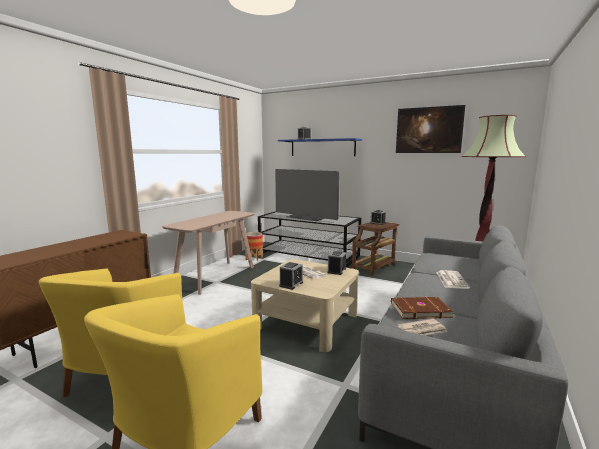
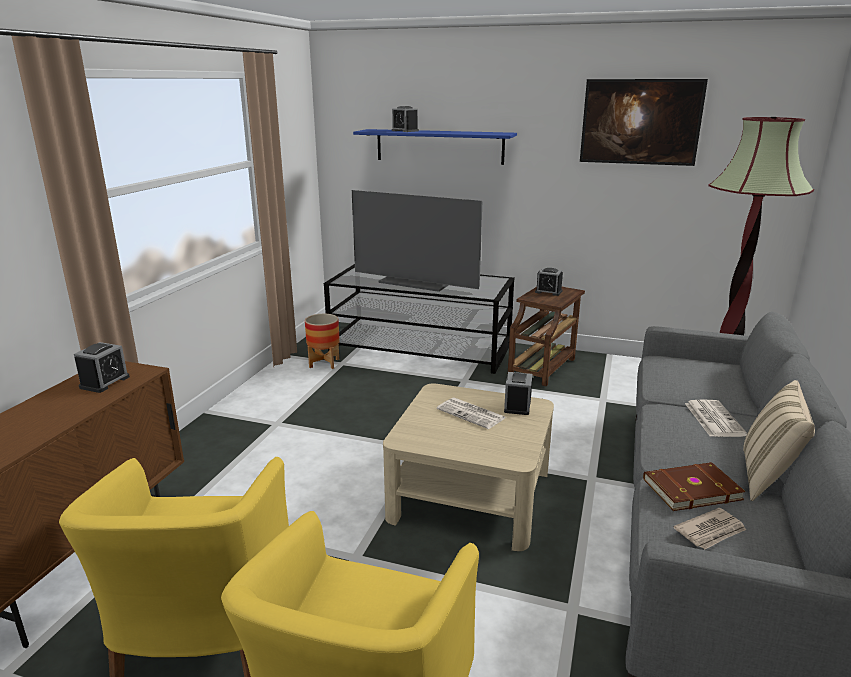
camera: 10 degrees left, 10 degrees up
beige console table [162,211,255,295] -> none
alarm clock [279,262,303,290] -> alarm clock moved to [74,342,130,393]
none -> beige pillow [743,380,815,501]

